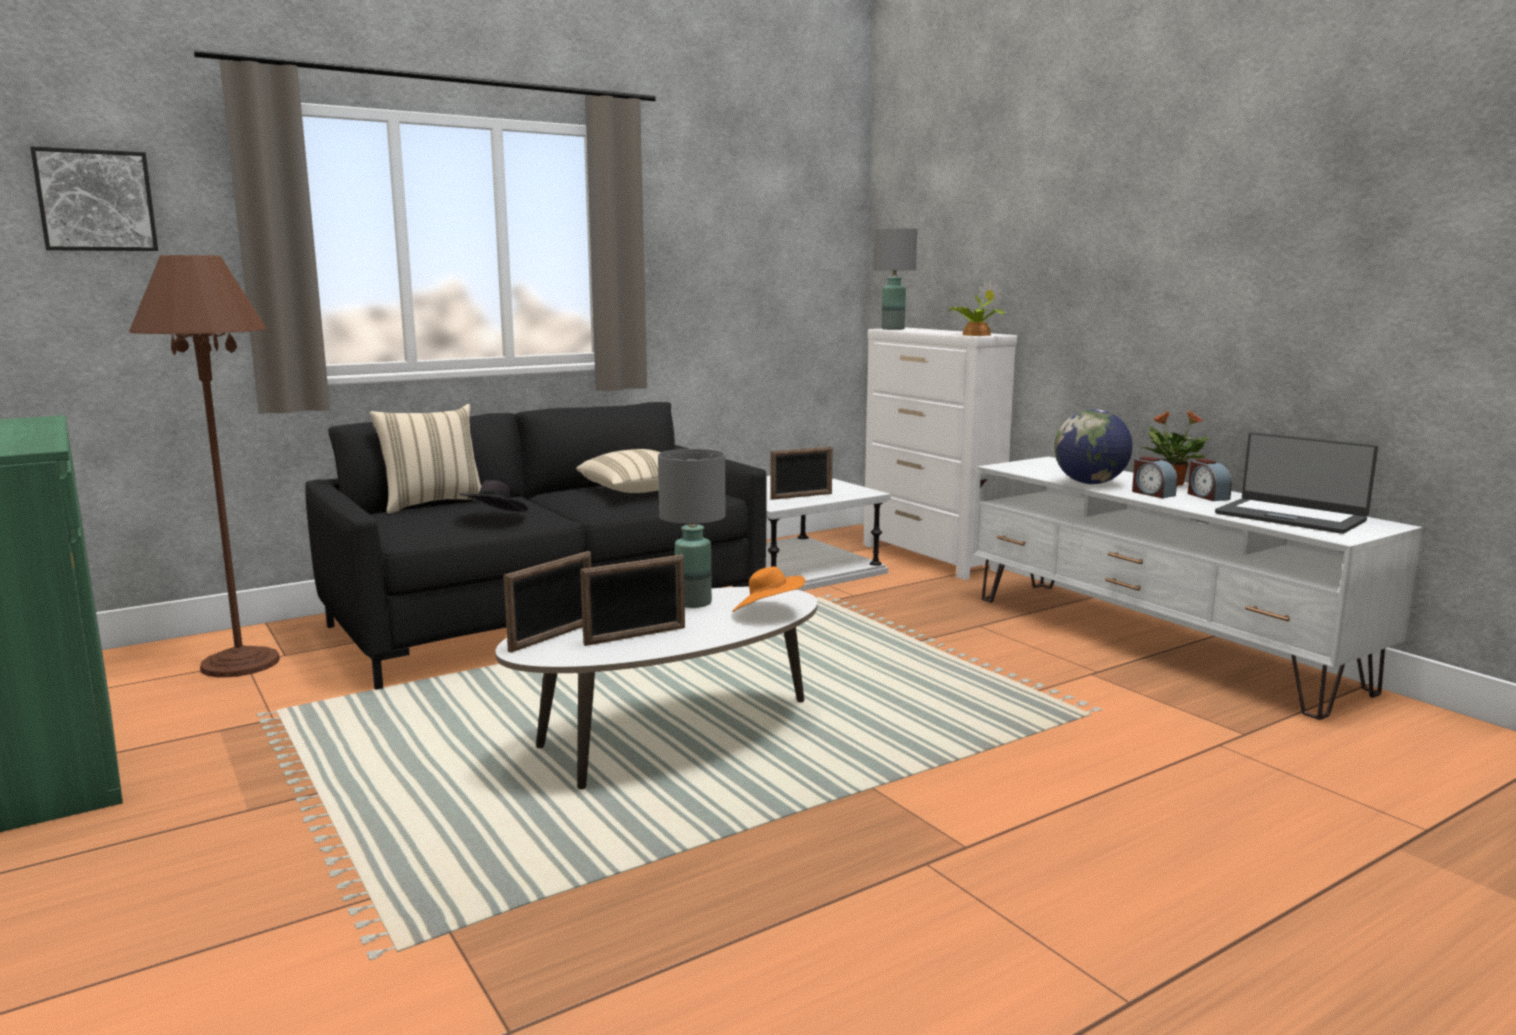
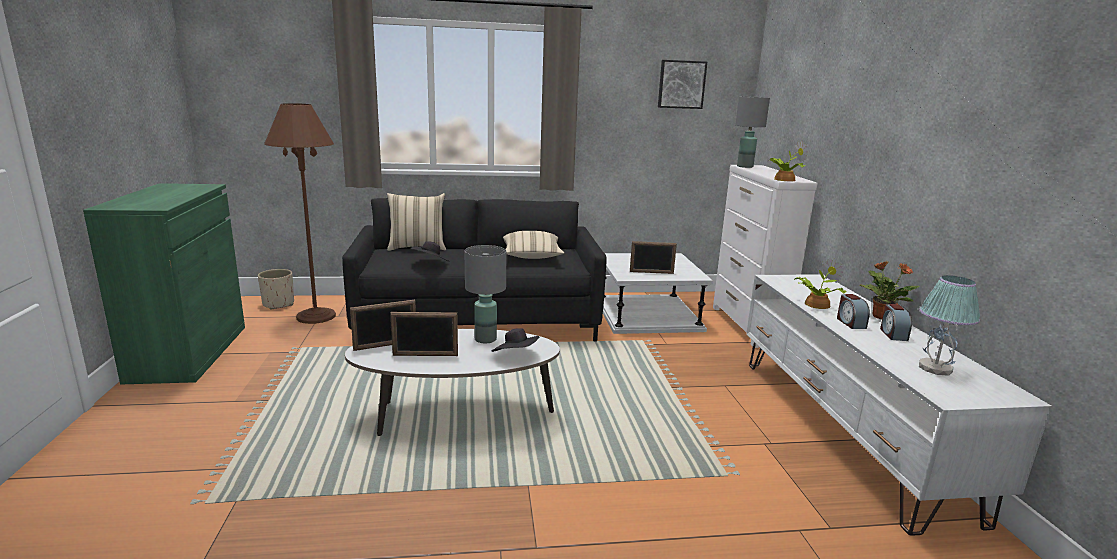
camera: 25 degrees right, 5 degrees up
picture [30,146,158,251] -> picture moved to [658,60,707,109]
orange hat [732,567,806,612] -> black hat [492,328,539,352]
globe [1054,409,1133,484] -> potted plant [794,259,846,309]
laptop [1215,432,1378,534] -> table lamp [919,275,980,376]
none -> beige planter [258,269,294,310]

